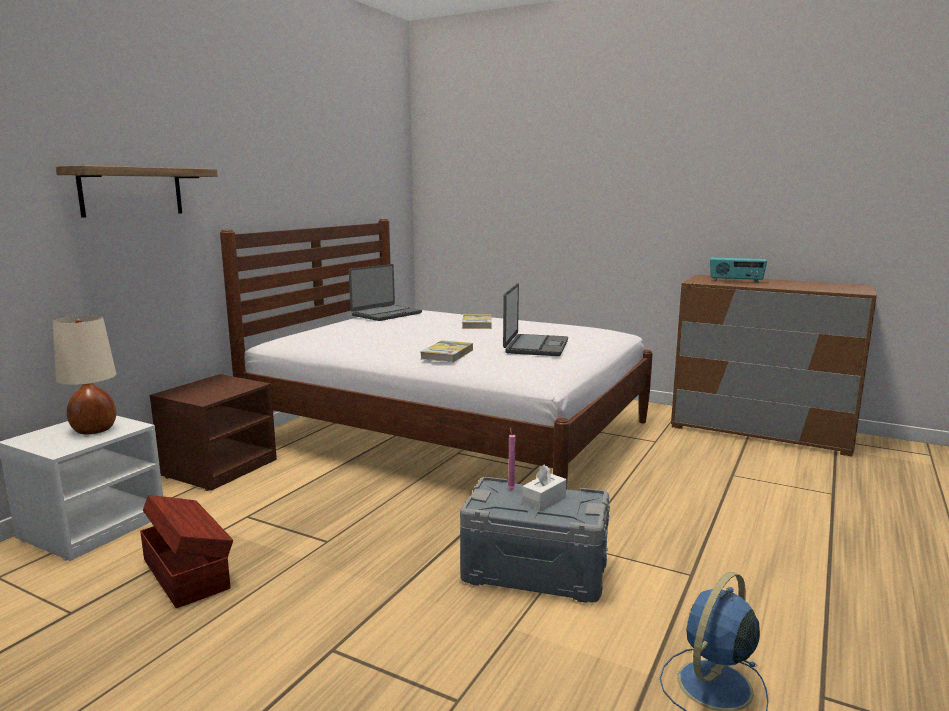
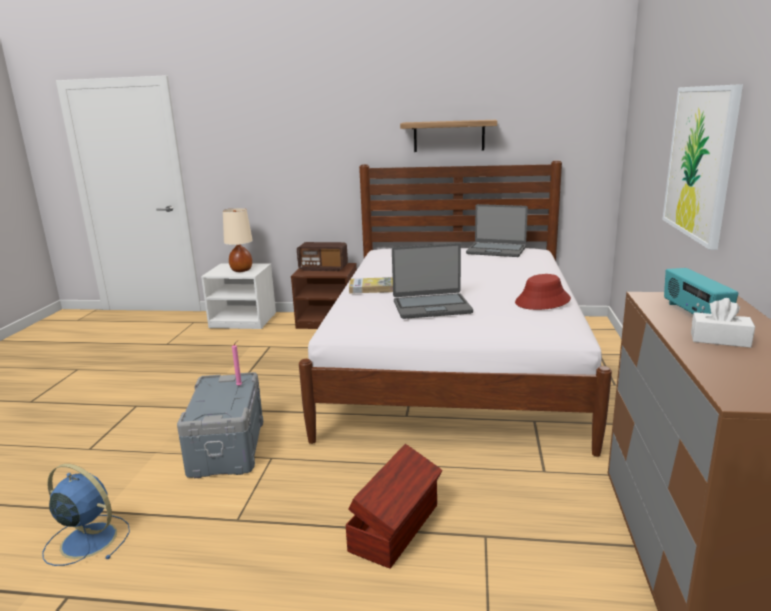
camera: 70 degrees right, 5 degrees up
shelf [56,165,218,218] -> shelf moved to [400,120,497,152]
brown storage box [140,495,233,608] -> brown storage box moved to [346,444,443,568]
book [462,314,492,329] -> none
white tissue box [522,464,567,511] -> white tissue box moved to [691,298,755,348]
none -> radio [297,242,348,271]
none -> red hat [515,274,571,310]
none -> picture [662,84,743,250]

